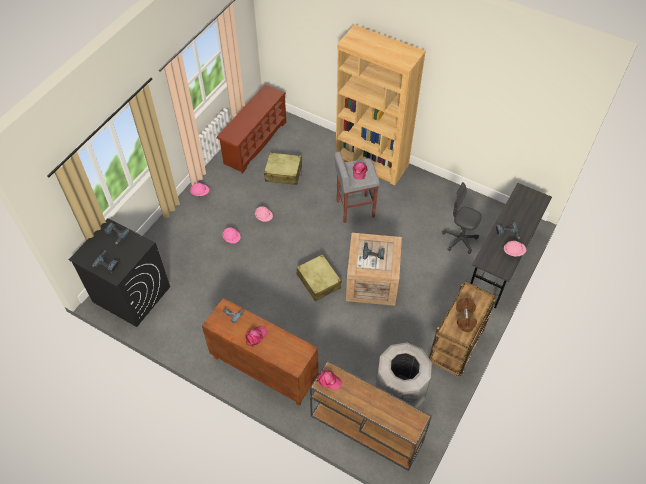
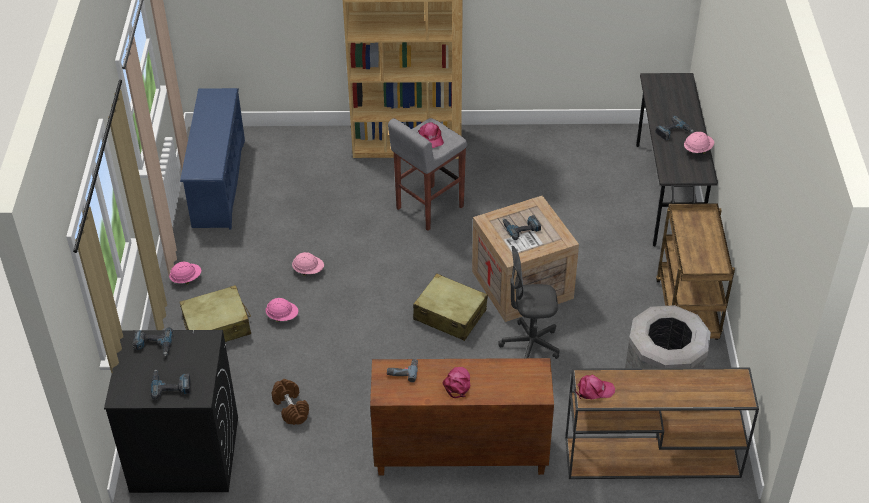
camera: 30 degrees left, 10 degrees down
brown shoe rack [216,84,286,174] -> blue shoe rack [180,88,245,229]
beige suitcase [264,153,302,185] -> beige suitcase moved to [180,285,251,342]
grey office chair [442,182,482,254] -> grey office chair moved to [498,246,560,359]
brown dumbbell [456,298,477,332] -> brown dumbbell moved to [271,379,309,425]

